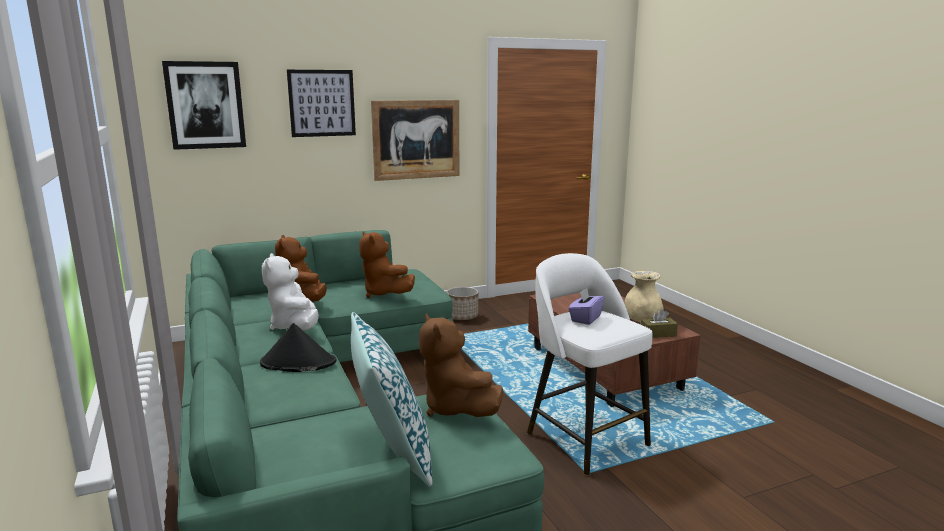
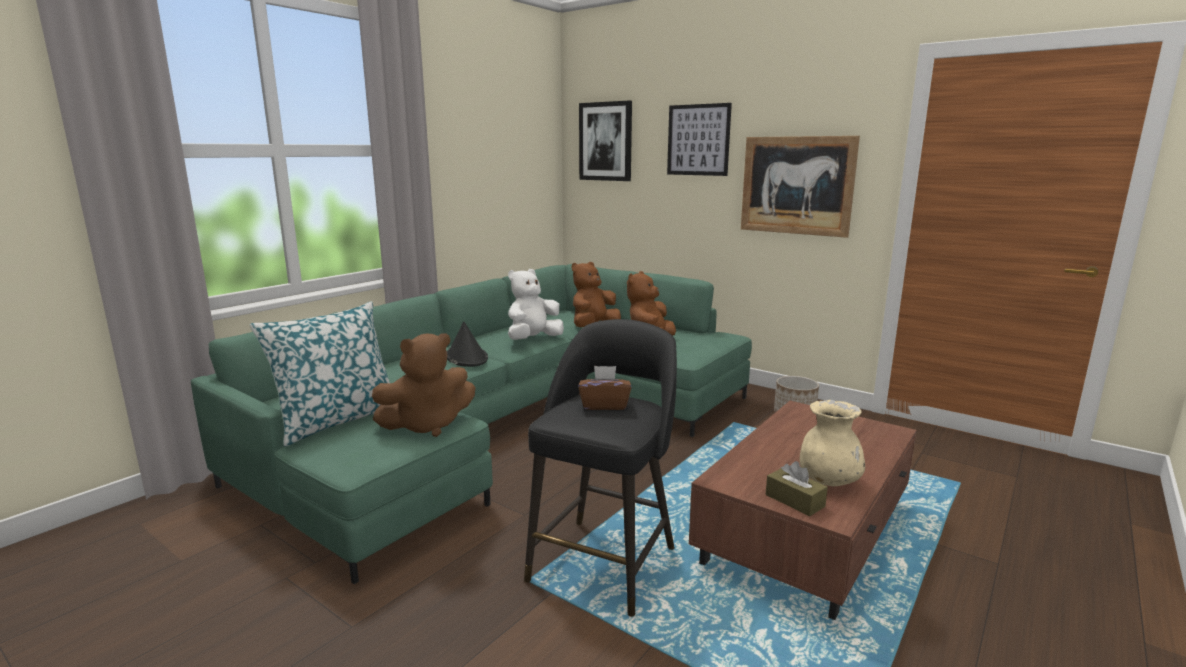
camera: 60 degrees right, 0 degrees up
brown plush toy [419,313,503,417] -> brown plush toy turned 150 degrees counterclockwise [372,333,475,437]
white stool [527,253,653,475] -> black stool [524,319,677,617]
purple tissue box [568,288,604,325] -> brown tissue box [578,366,631,410]

